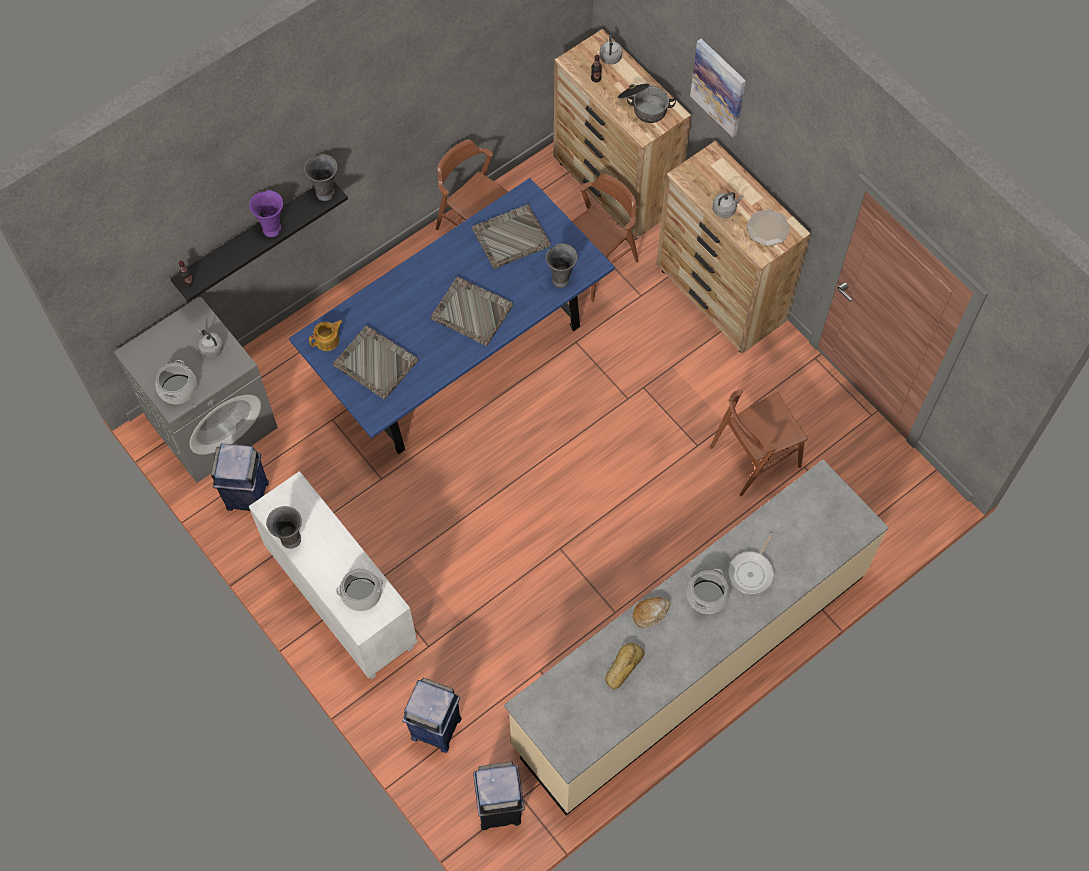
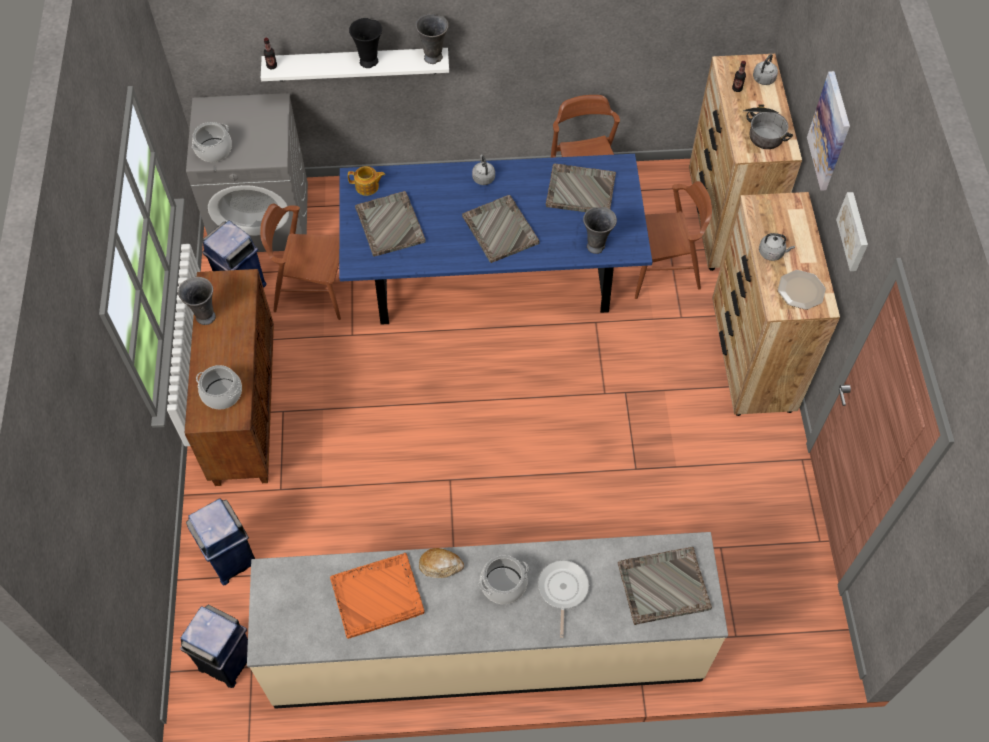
camera: 35 degrees right, 5 degrees down
black shelf [170,182,348,302] -> white shelf [261,48,449,81]
grey kettle [197,328,224,357] -> grey kettle moved to [472,154,495,185]
purple vase [249,190,283,237] -> black vase [349,18,382,68]
white cabinet [249,471,417,680] -> brown cabinet [184,269,274,486]
bread [605,643,644,689] -> orange tray [330,553,425,639]
brown chair [710,389,808,496] -> brown chair moved to [260,204,341,320]
frying pan [728,533,774,594] -> frying pan turned 120 degrees clockwise [538,560,589,638]
none -> grey tray [618,547,712,625]
none -> picture [836,192,868,271]

